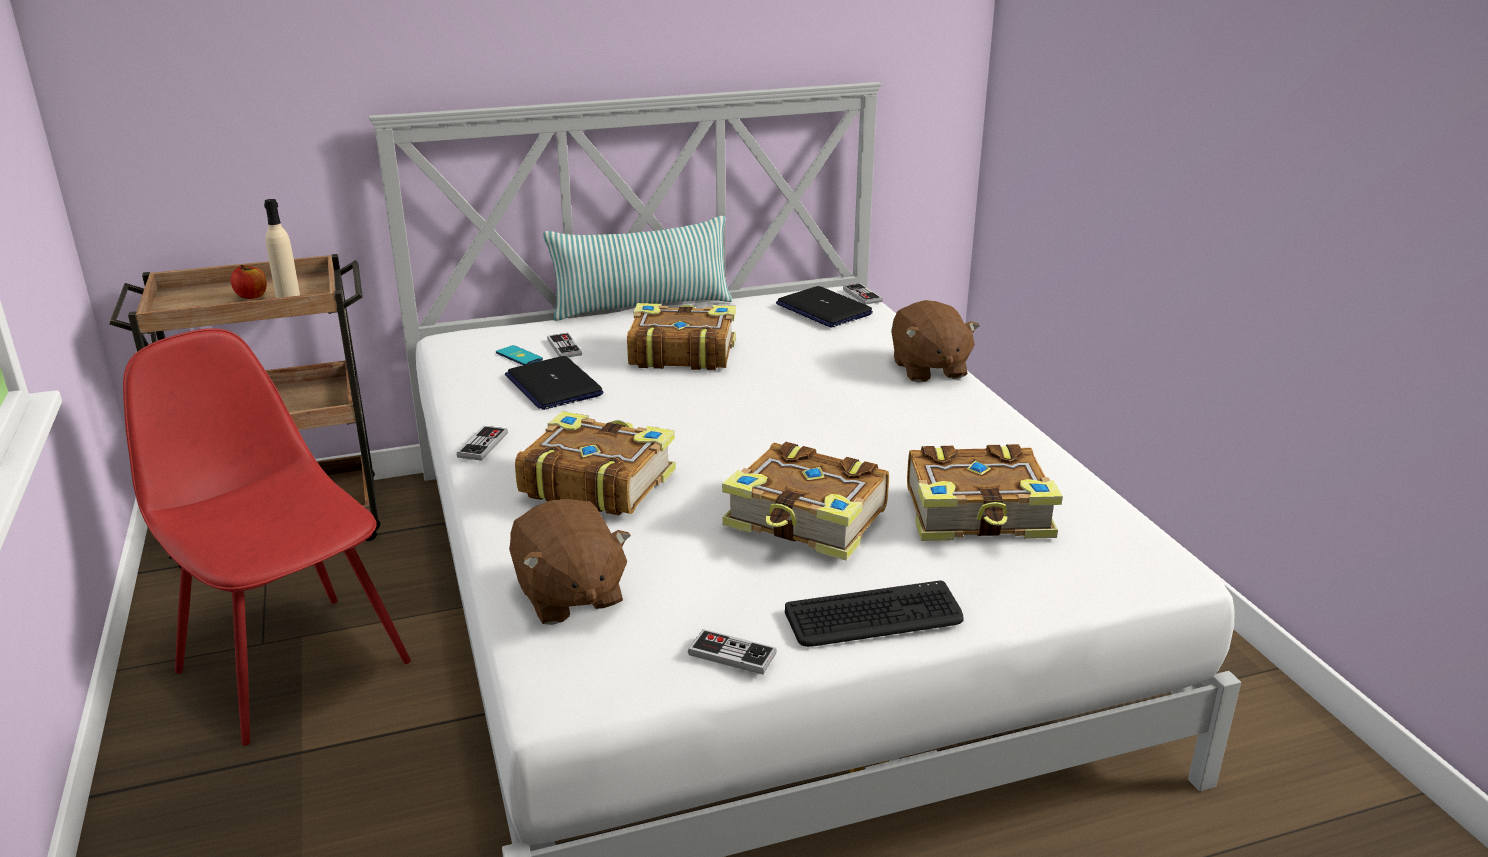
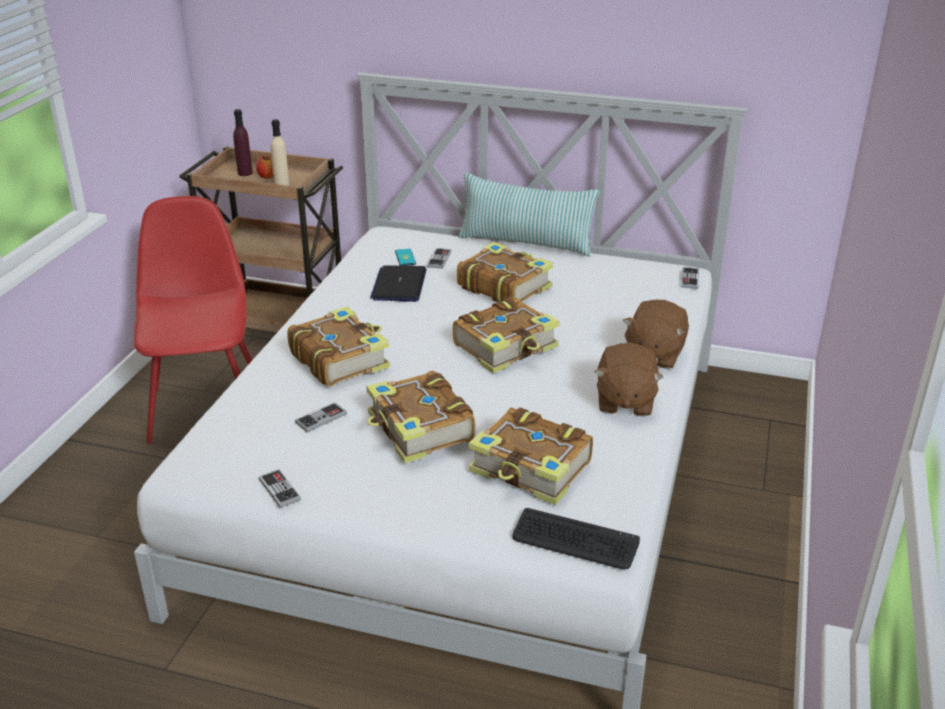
camera: 35 degrees right, 5 degrees up
game controller [457,426,508,461] -> game controller moved to [295,402,347,432]
brown plush toy [509,499,631,625] -> brown plush toy moved to [595,343,663,417]
laptop [776,286,873,328] -> none
keyboard [785,581,964,647] -> keyboard moved to [513,508,640,569]
none -> purple bottle [233,109,253,176]
none -> book [453,298,560,374]

